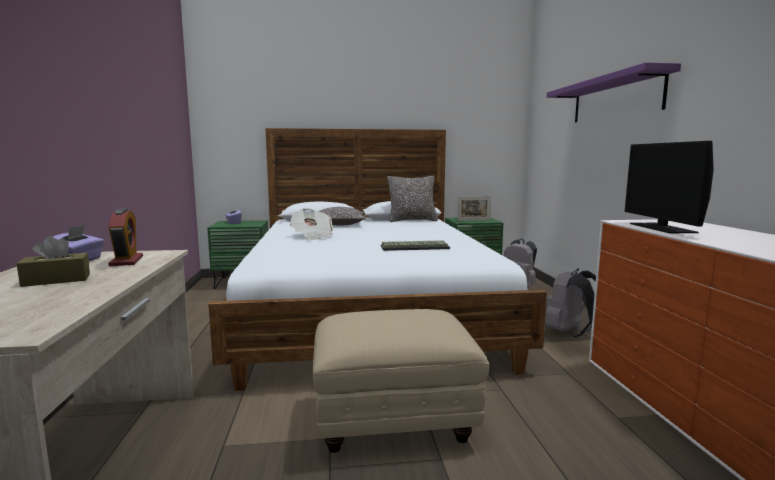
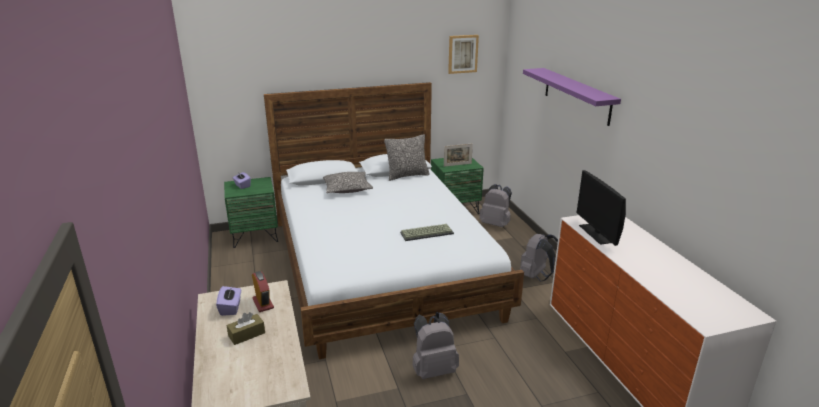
camera: 10 degrees left, 15 degrees up
newspaper [290,208,333,240] -> none
beige ottoman [313,309,489,453] -> grey backpack [413,312,459,379]
none -> picture [448,35,479,74]

